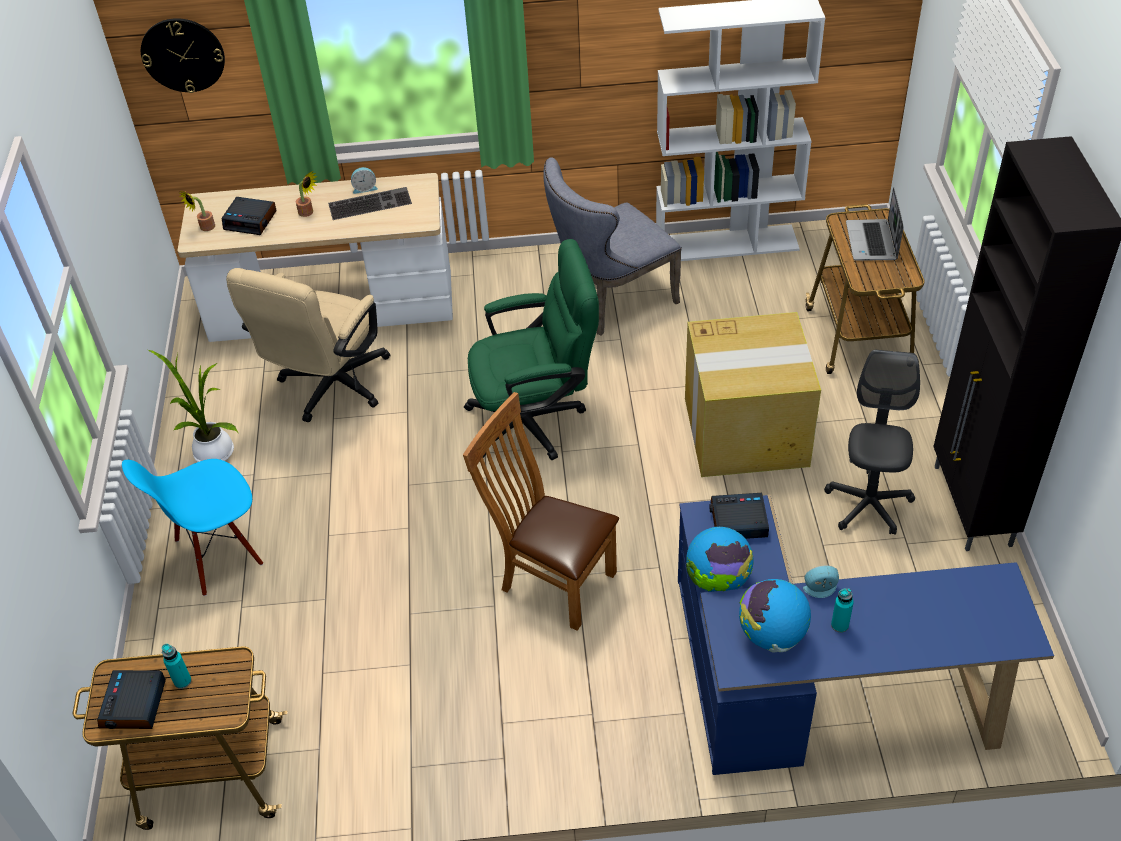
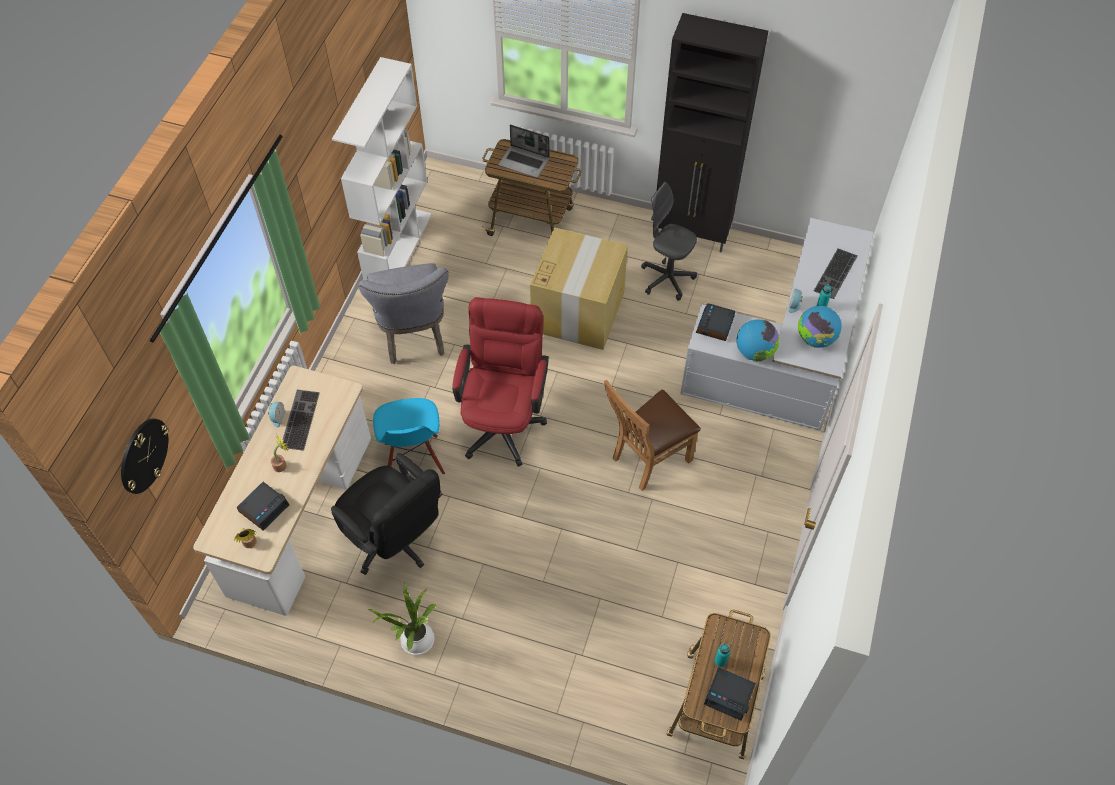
camera: 70 degrees left, 10 degrees up
blue chair [122,459,263,596] -> blue chair moved to [373,398,445,475]
beige office chair [226,268,391,423] -> black office chair [331,453,442,575]
green office chair [464,239,599,460] -> red office chair [452,297,549,467]
blue desk [678,494,1054,775] -> white desk [680,218,873,431]
none -> keyboard [814,248,857,299]

